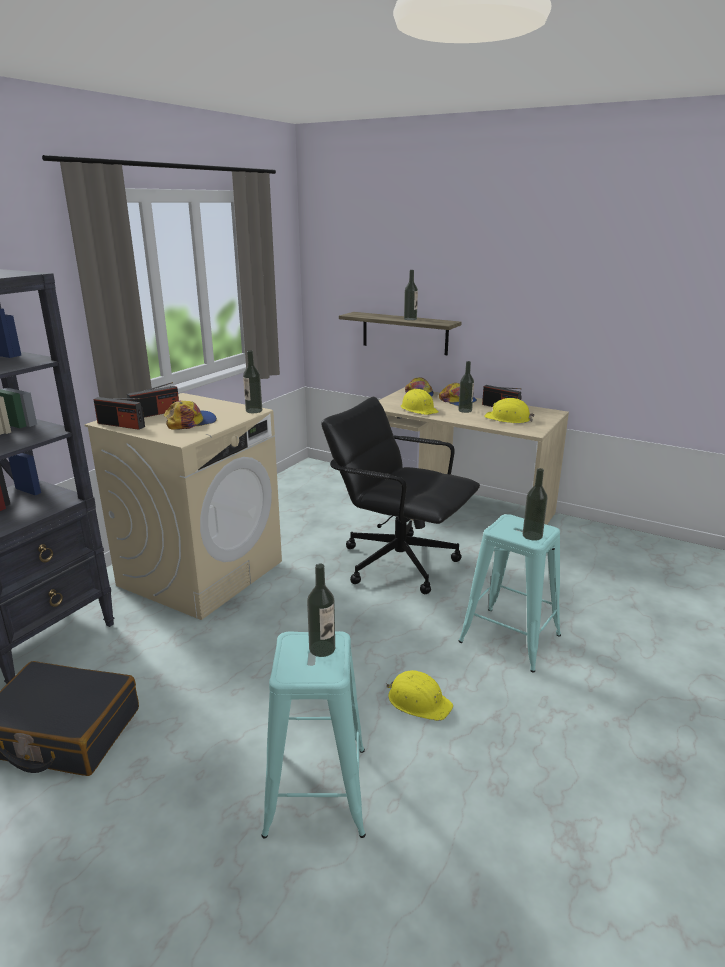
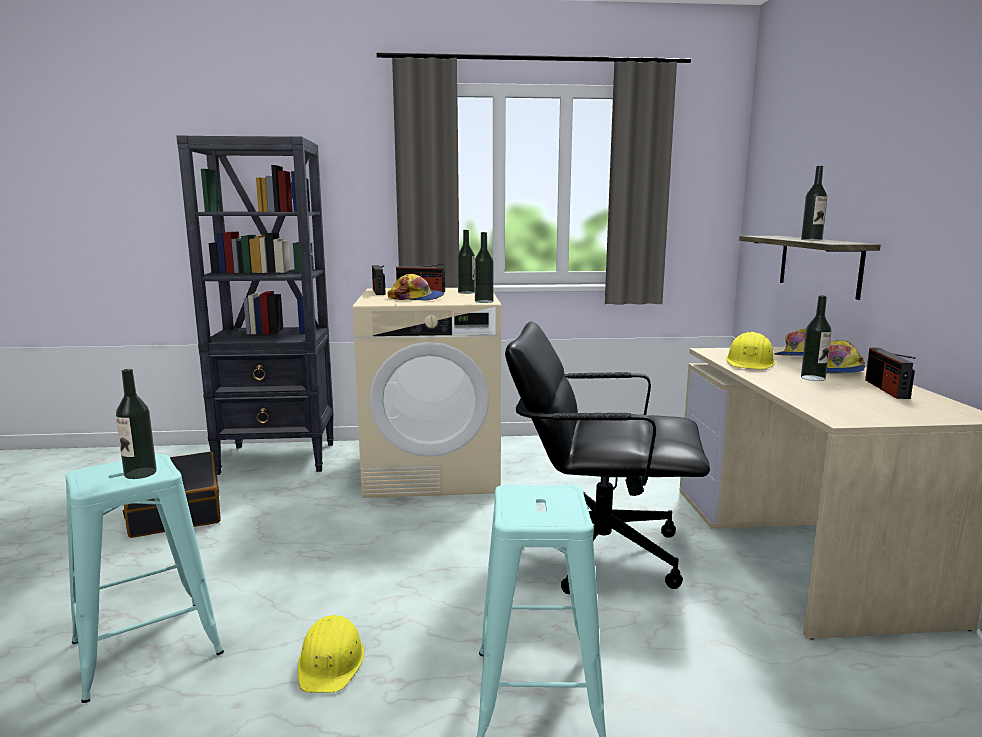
camera: 55 degrees right, 10 degrees down
black office chair [321,397,480,594] -> black office chair turned 75 degrees counterclockwise [505,321,710,594]
yellow hard hat [484,398,534,423] -> none
bottle [523,468,547,541] -> bottle moved to [458,230,475,294]

